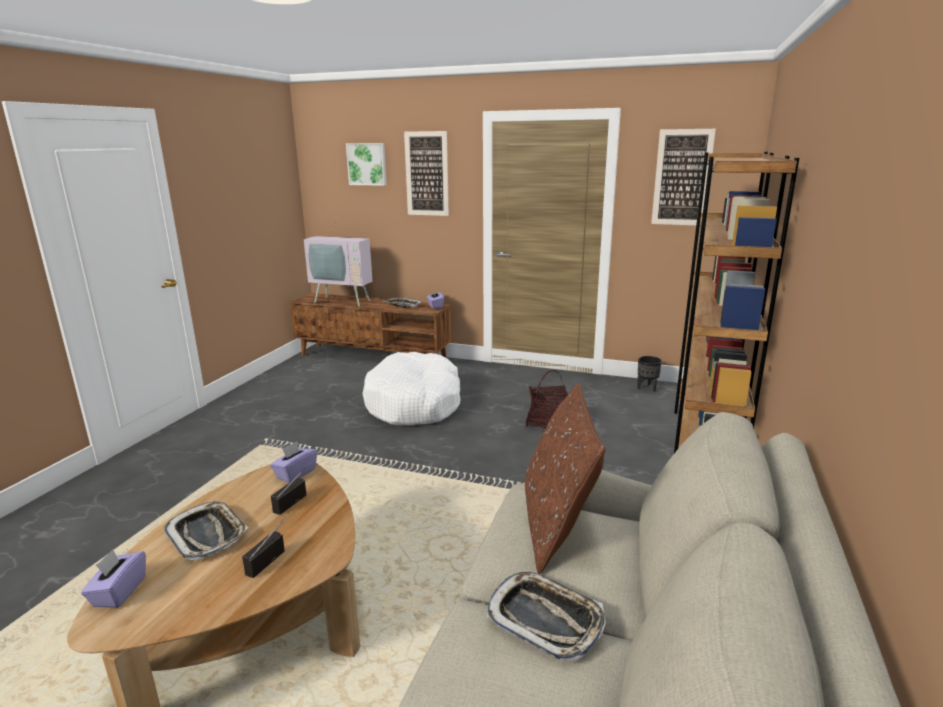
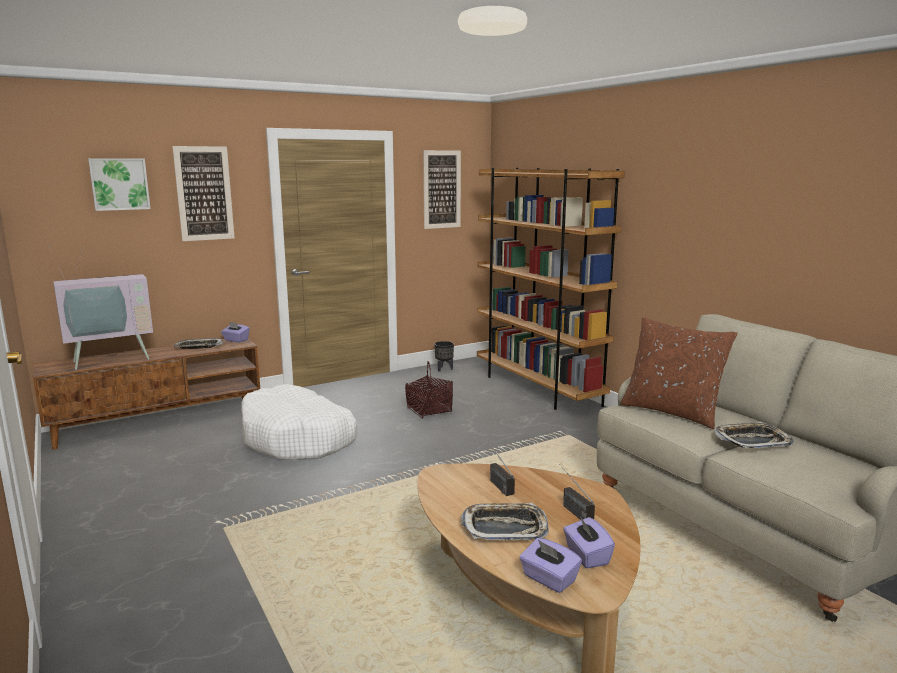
camera: 50 degrees left, 5 degrees down
purple tissue box [270,441,317,483] -> purple tissue box moved to [563,517,615,568]

